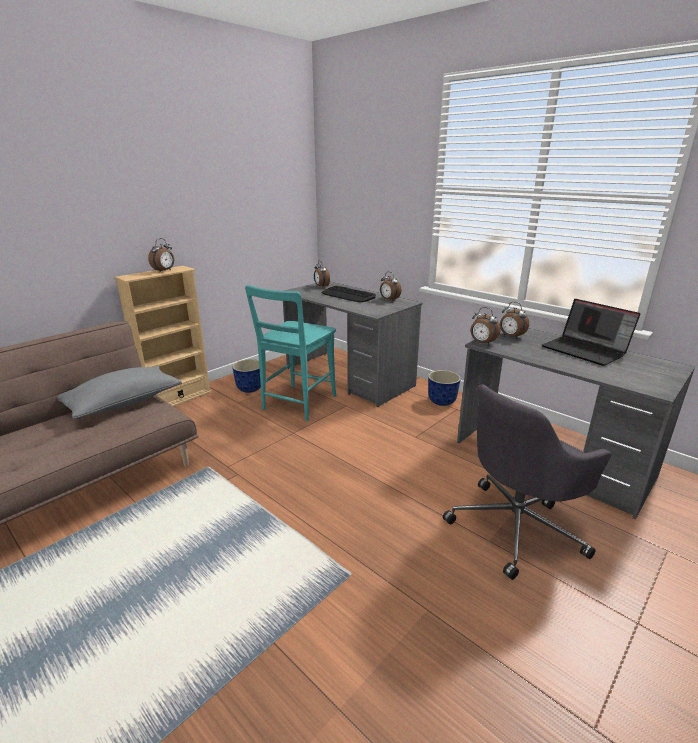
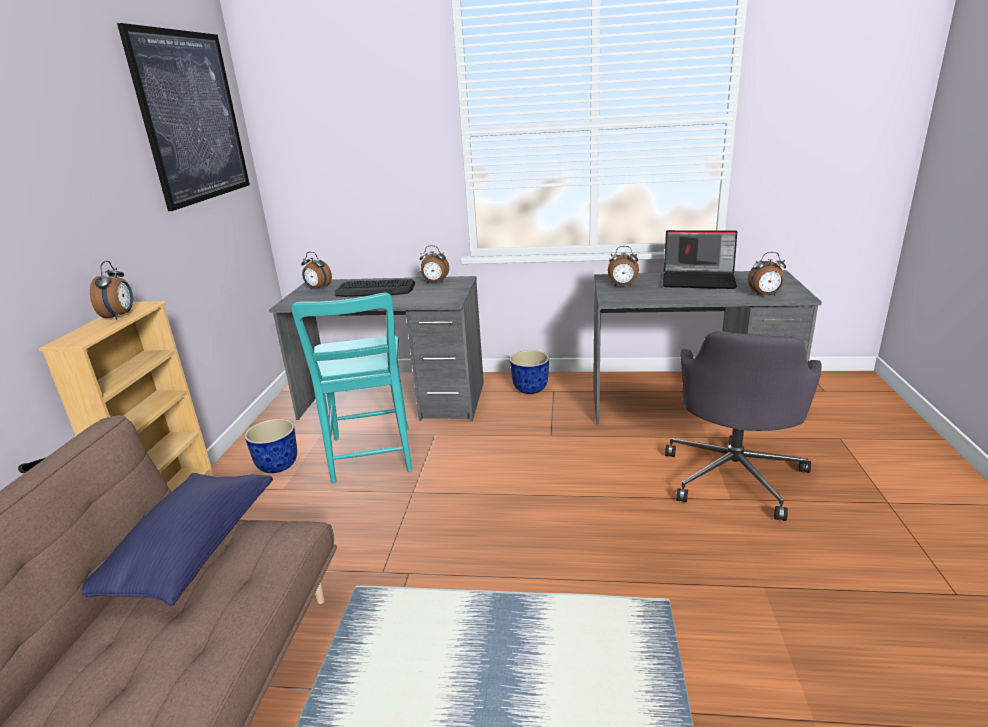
camera: 35 degrees left, 0 degrees up
grey pillow [57,366,182,419] -> blue pillow [82,473,273,606]
alarm clock [471,307,500,345] -> alarm clock moved to [748,252,786,296]
none -> picture [117,23,250,211]

